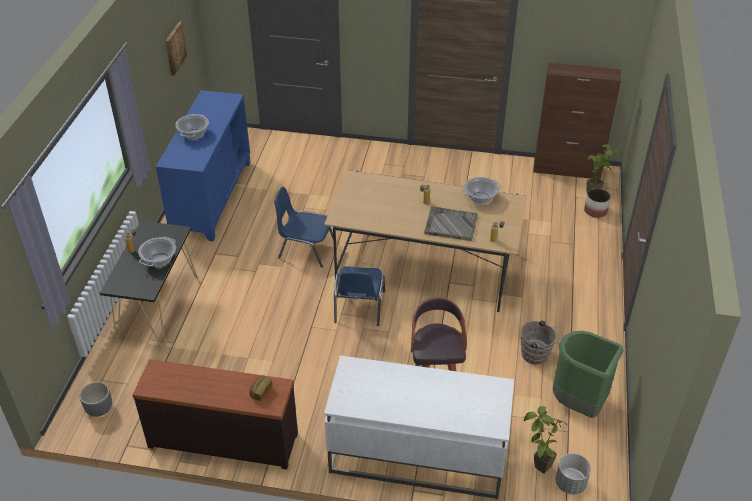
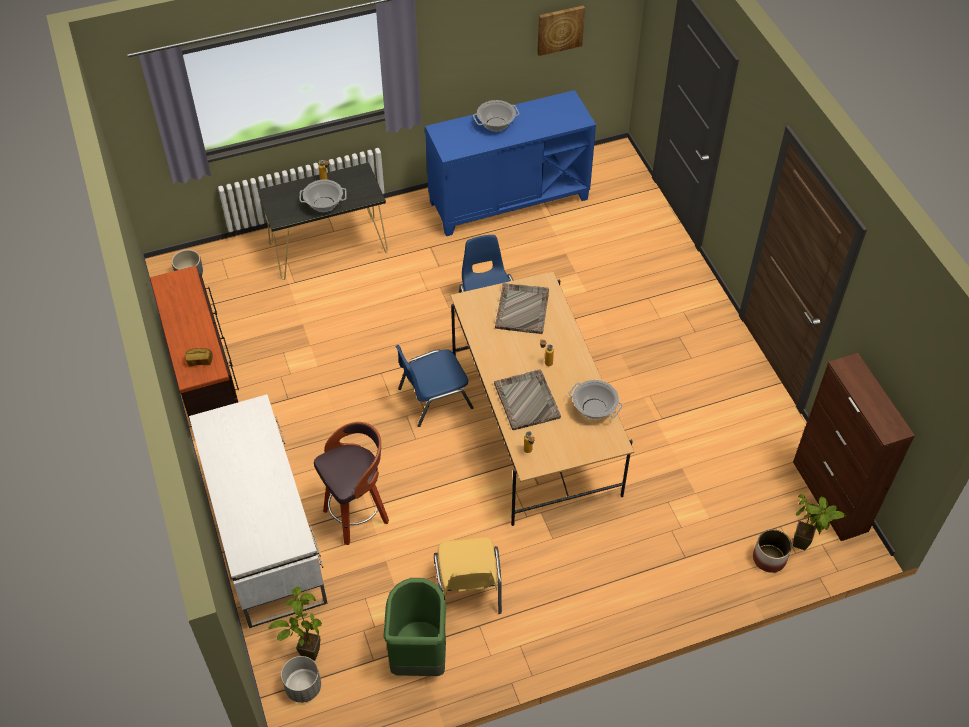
camera: 60 degrees right, 10 degrees up
brown bucket [520,321,561,365] -> yellow chair [434,537,502,614]
none -> grey tray [495,283,549,334]

